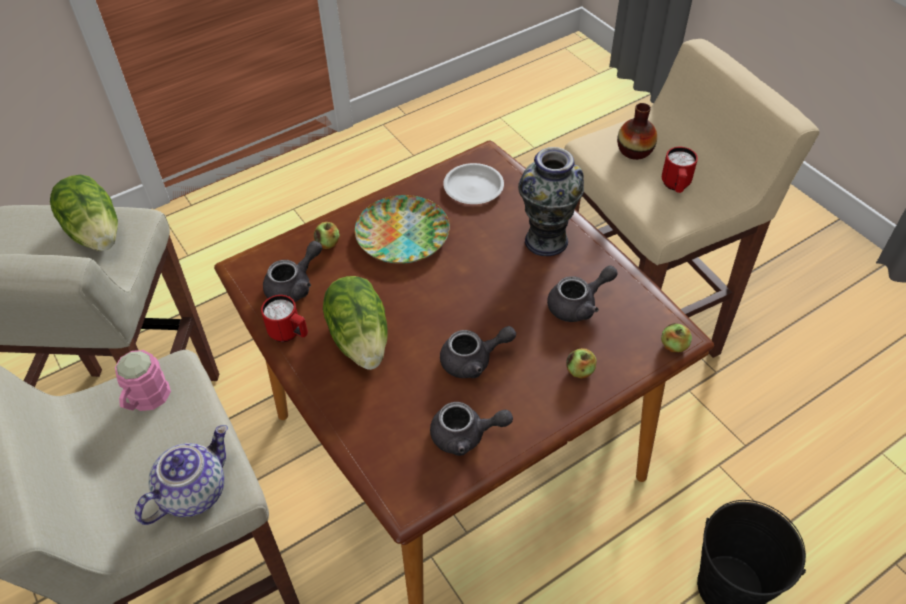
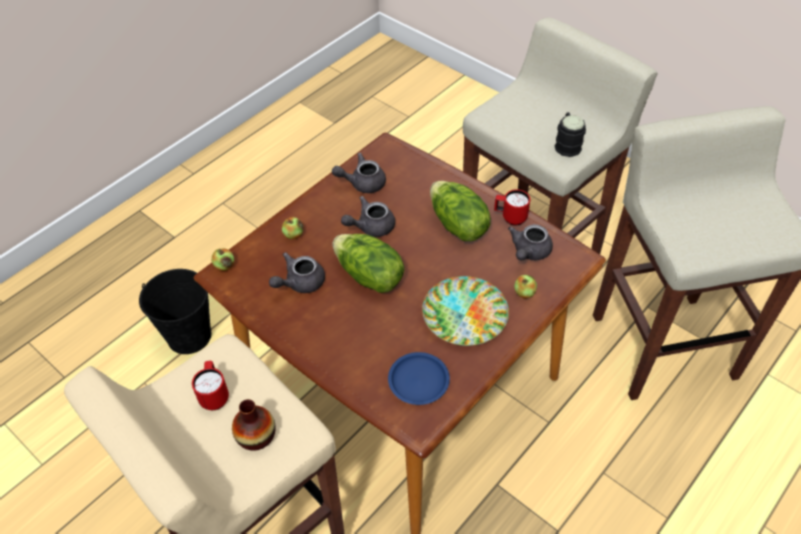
camera: 165 degrees right, 0 degrees up
lettuce [50,175,118,251] -> lettuce moved to [332,234,404,293]
pink mug [115,350,171,411] -> black mug [554,112,586,157]
teapot [135,425,228,525] -> none
white plate [443,163,504,204] -> blue plate [388,352,450,405]
vase [518,147,584,256] -> none

